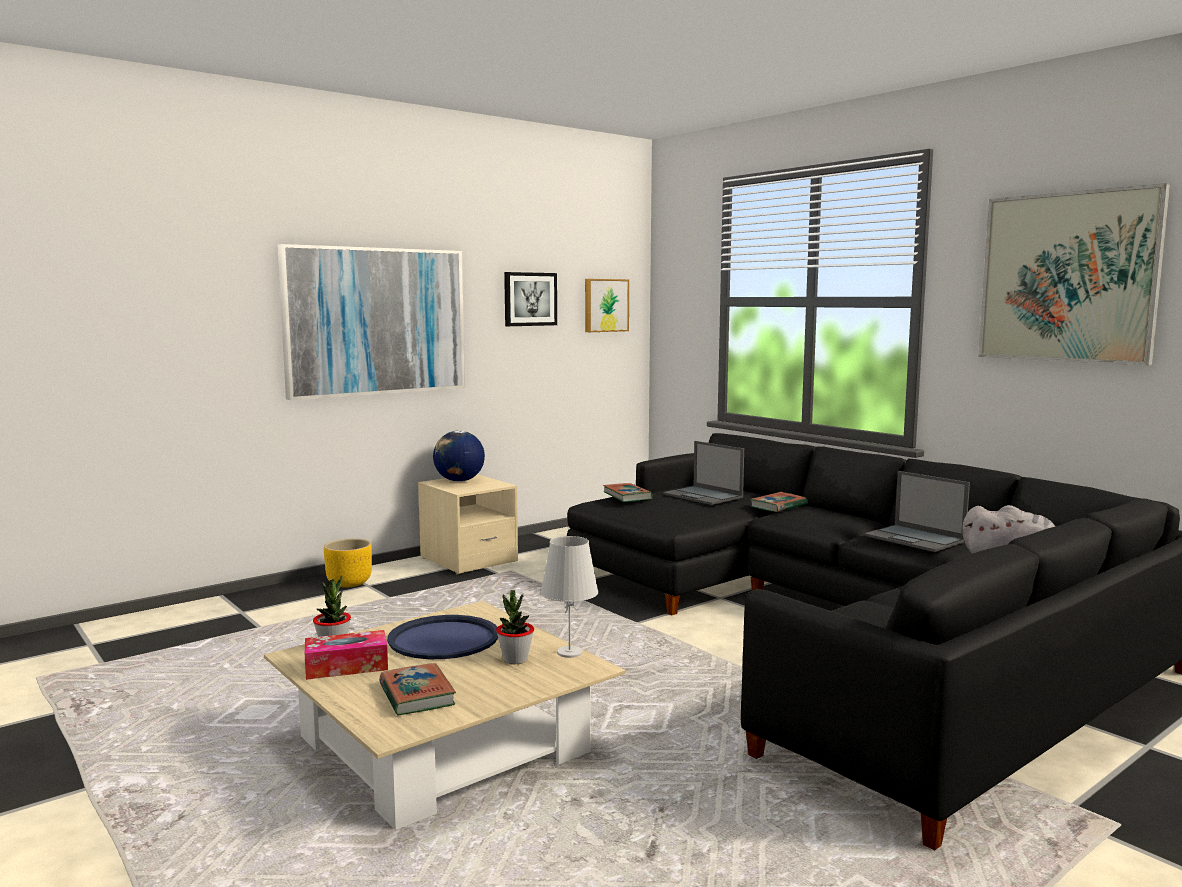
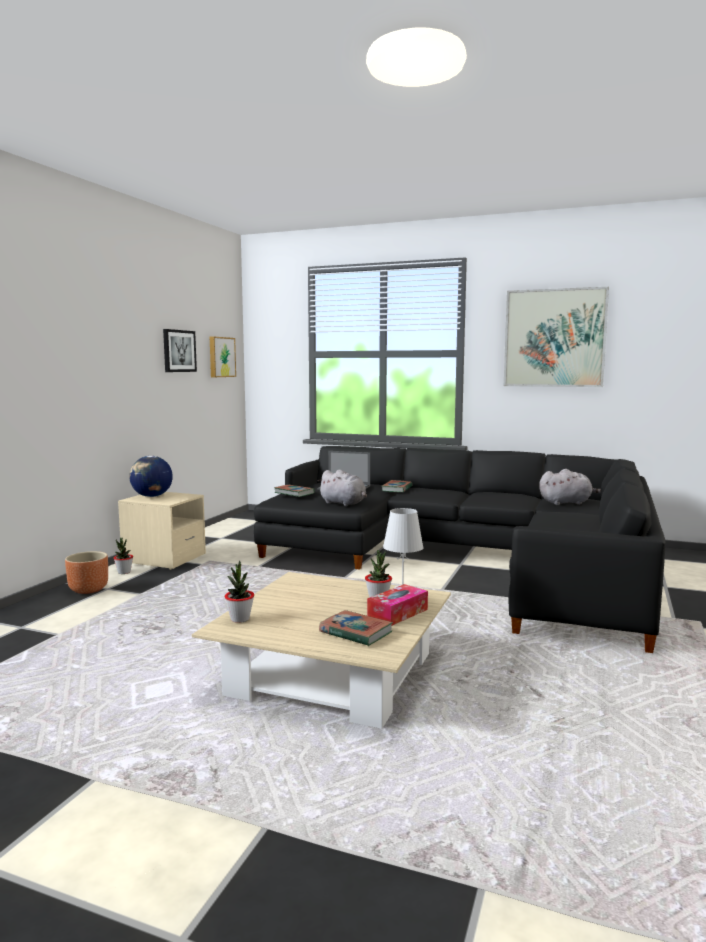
camera: 30 degrees left, 0 degrees up
picture [278,244,465,400] -> none
tissue box [304,630,388,680] -> tissue box moved to [367,584,428,626]
yellow planter [324,538,372,587] -> brown planter [65,551,108,594]
blue tray [387,615,498,659] -> none
laptop [864,471,970,552] -> none
none -> potted plant [114,538,133,574]
none -> grey plush toy [318,469,367,506]

